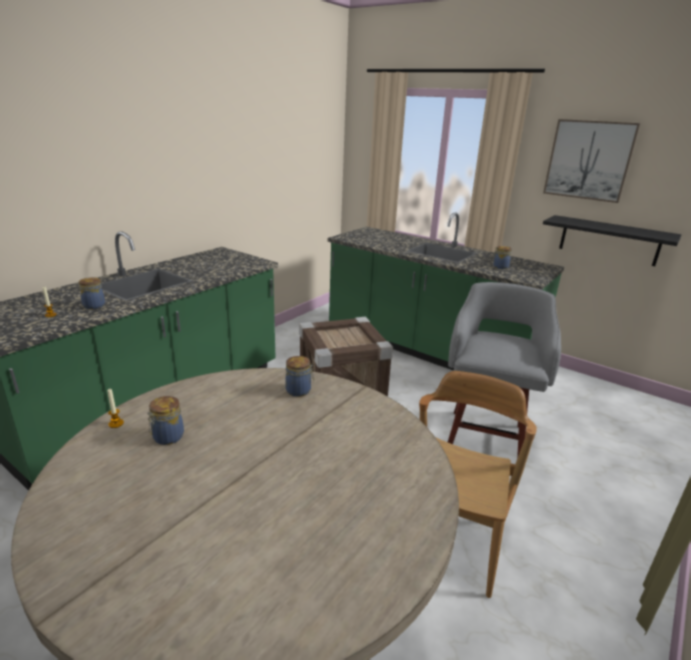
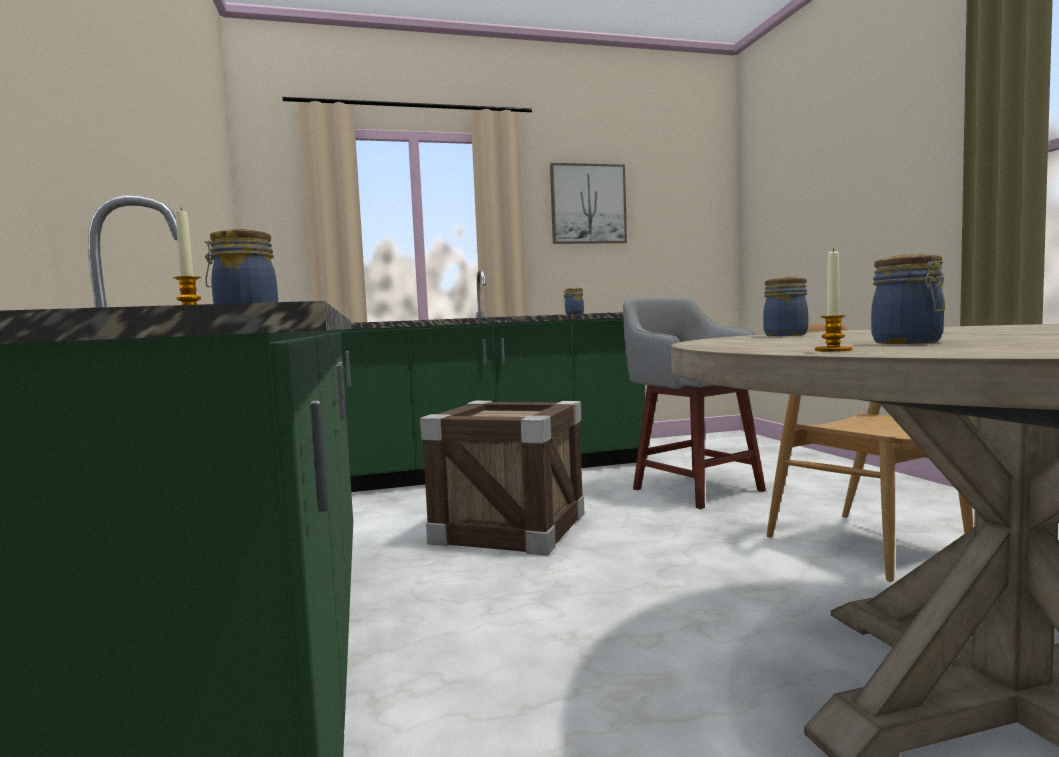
camera: 50 degrees left, 20 degrees down
black shelf [543,215,682,266] -> none

